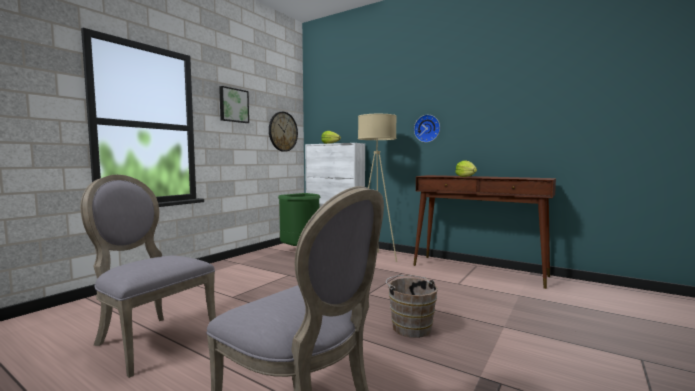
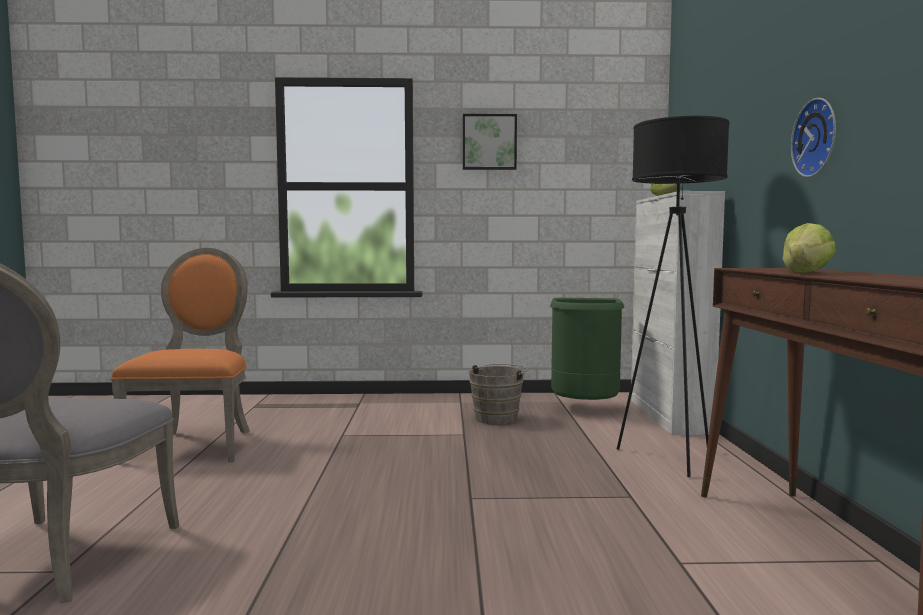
camera: 55 degrees right, 0 degrees up
grey chair [80,175,216,378] -> orange chair [111,248,250,465]
wall clock [269,112,298,152] -> none
beige floor lamp [358,114,397,262] -> black floor lamp [617,116,730,477]
brown bucket [386,275,438,338] -> brown bucket moved to [469,364,528,425]

